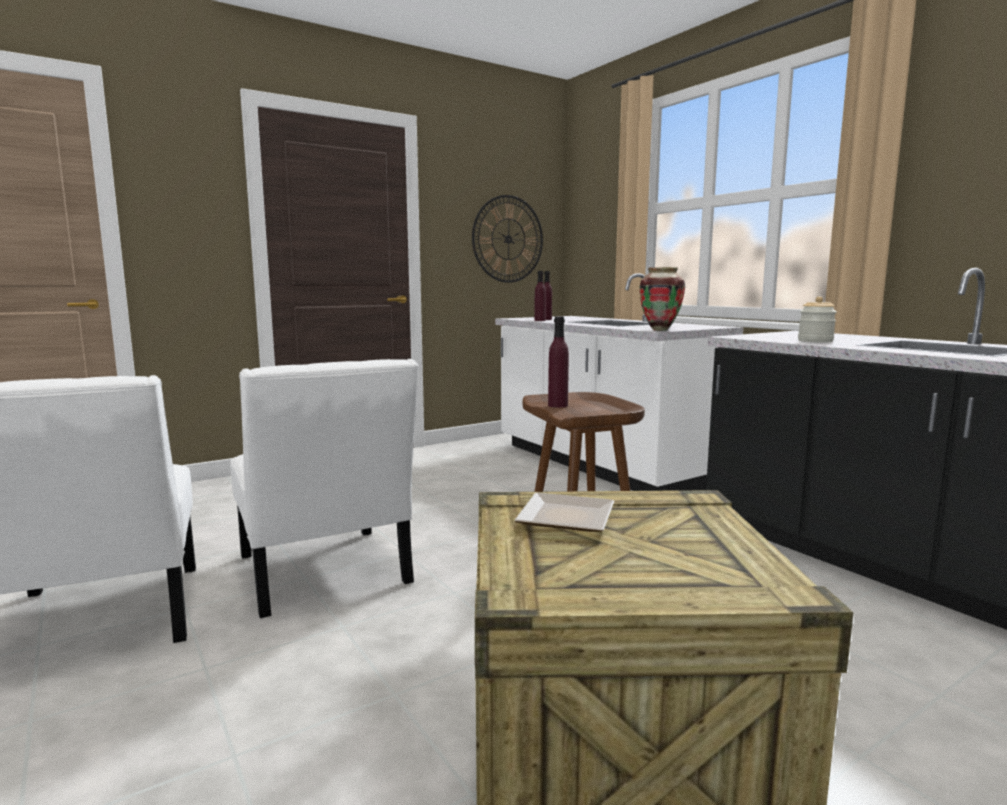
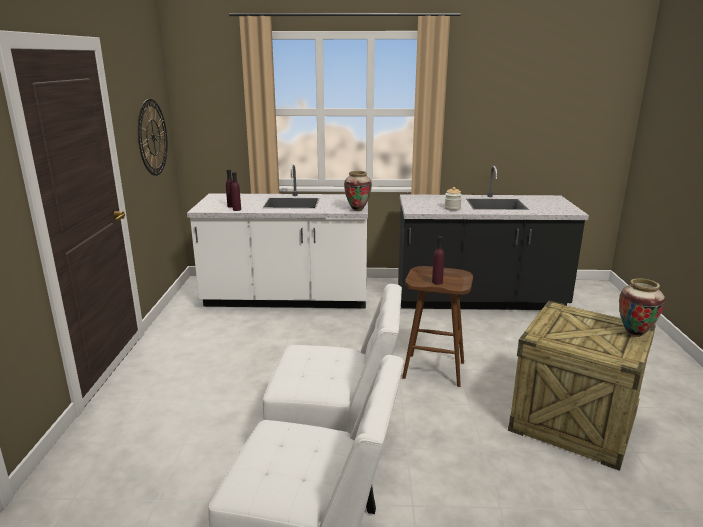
camera: 55 degrees left, 10 degrees up
plate [514,492,614,532] -> none
none -> vase [619,278,665,337]

